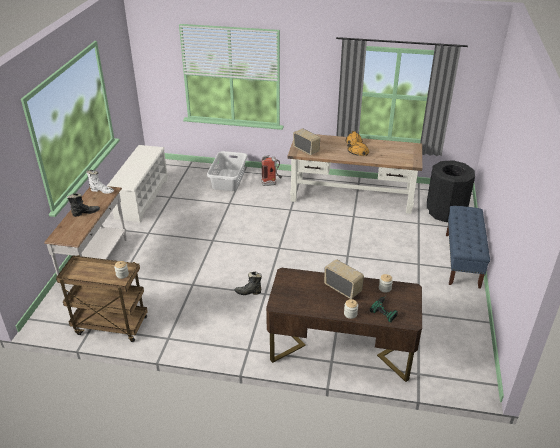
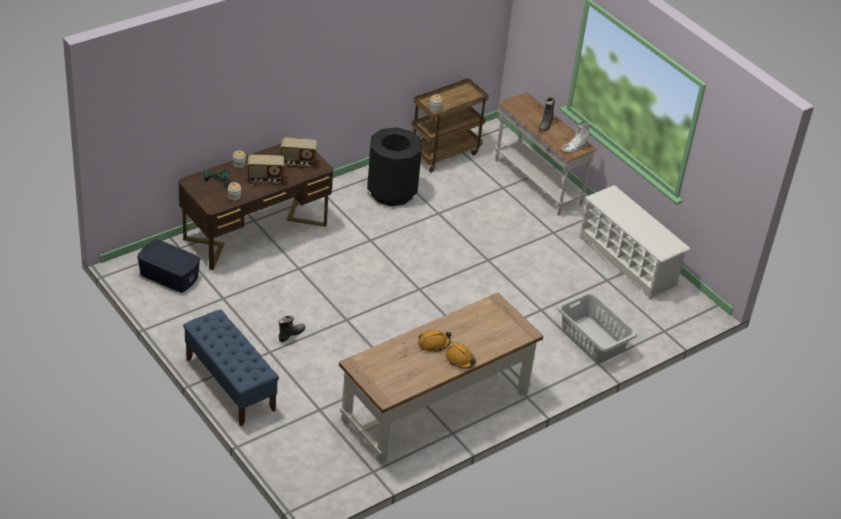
camera: 130 degrees right, 5 degrees up
black boot [235,271,262,295] -> black boot moved to [278,315,306,342]
fire extinguisher [262,155,282,186] -> none
radio [293,129,320,155] -> radio moved to [281,137,318,167]
black trash can [427,160,475,222] -> black trash can moved to [367,127,422,206]
none -> blue storage box [137,239,201,293]

